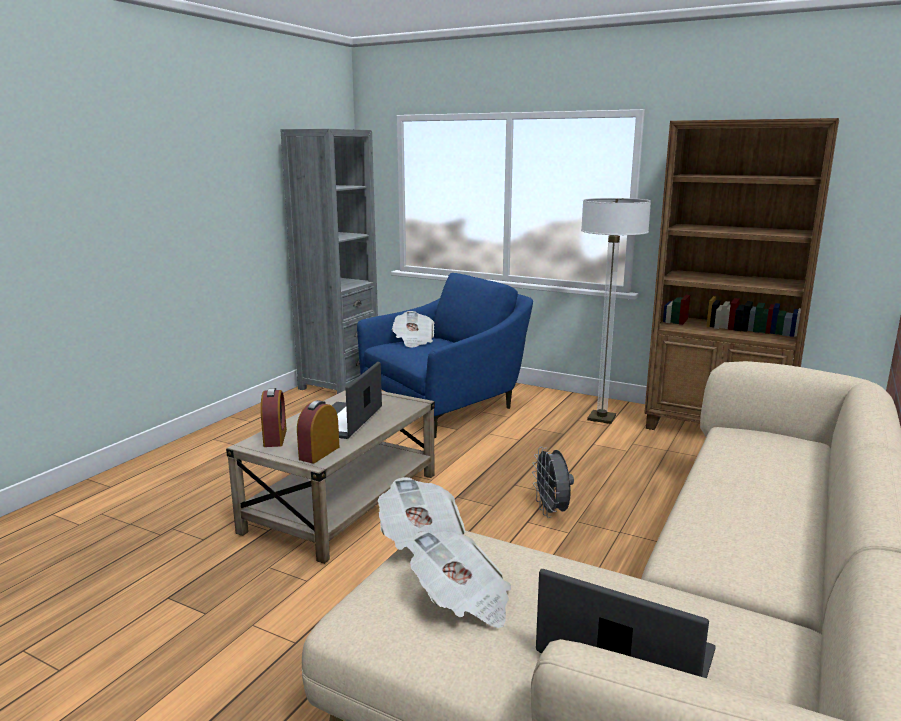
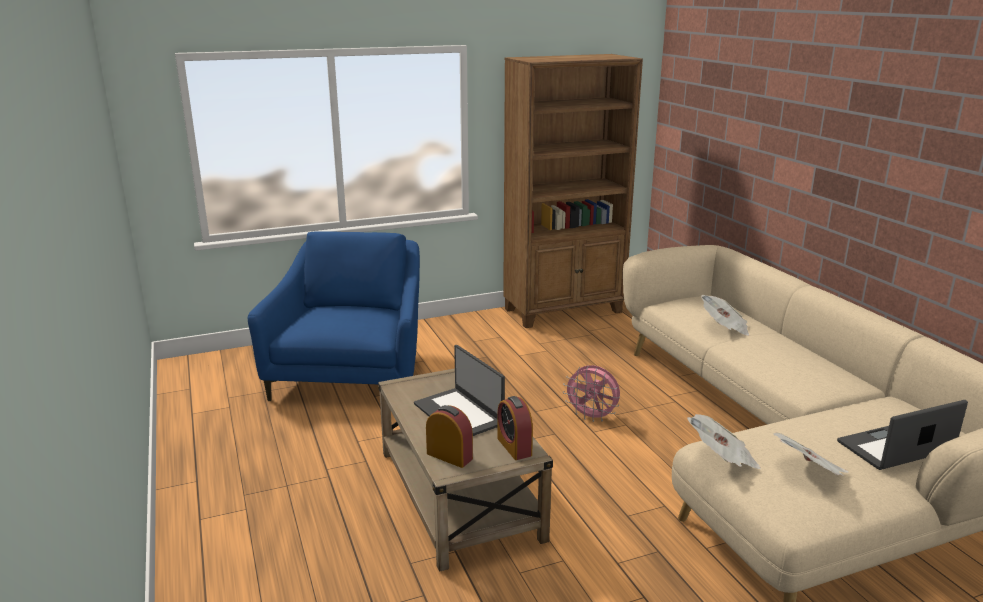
camera: 50 degrees left, 5 degrees up
grey bookcase [281,129,378,394] -> none
newspaper [392,311,434,348] -> newspaper moved to [701,295,749,336]
grey fan [532,447,574,518] -> pink fan [563,365,620,422]
floor lamp [581,198,651,424] -> none

